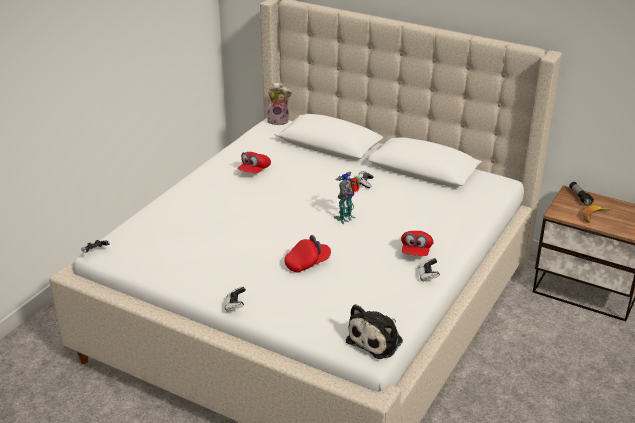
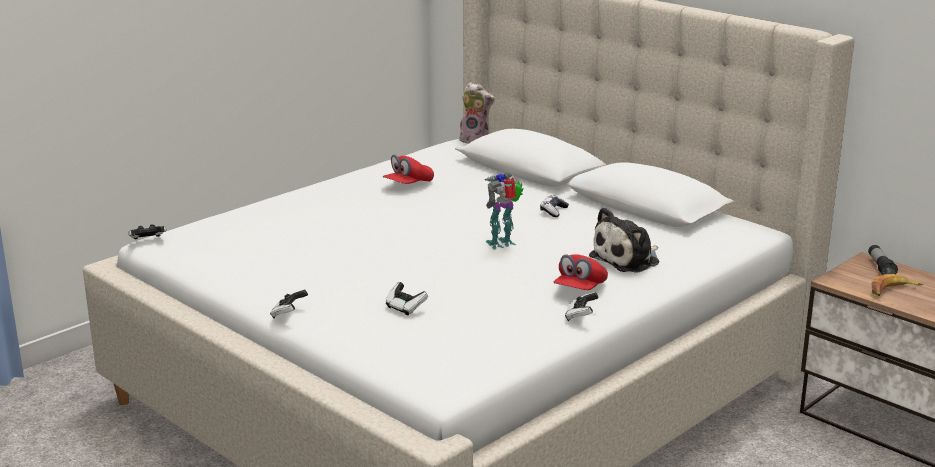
camera: 15 degrees right, 10 degrees down
red cap [285,235,331,273] -> none
plush toy [346,304,403,359] -> plush toy moved to [589,207,659,273]
none -> game controller [385,282,428,316]

